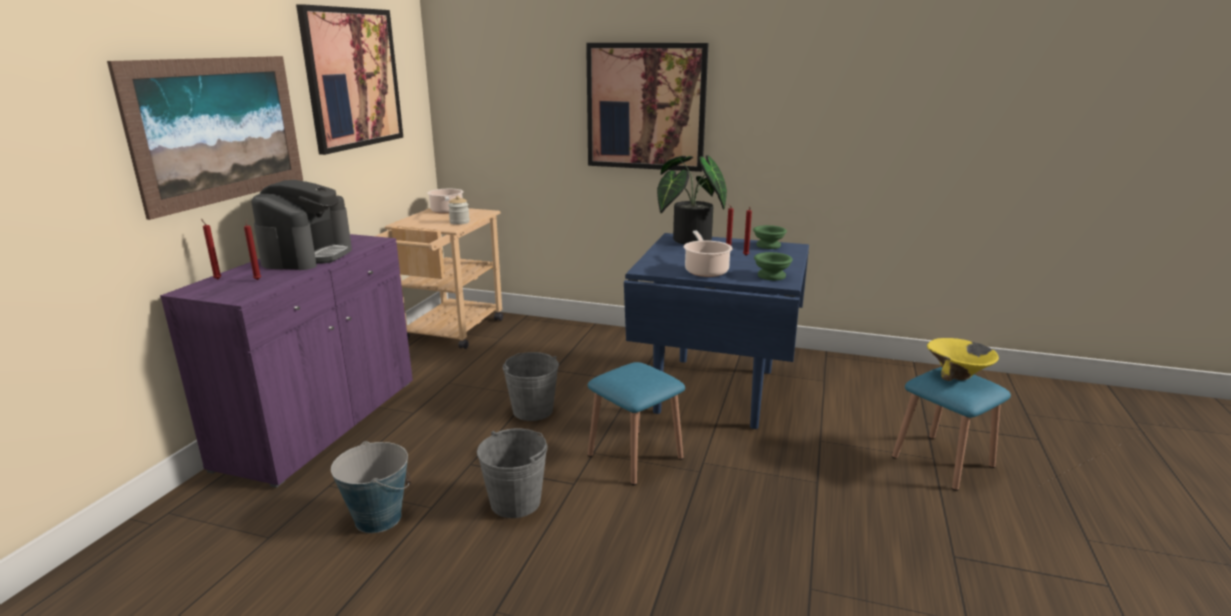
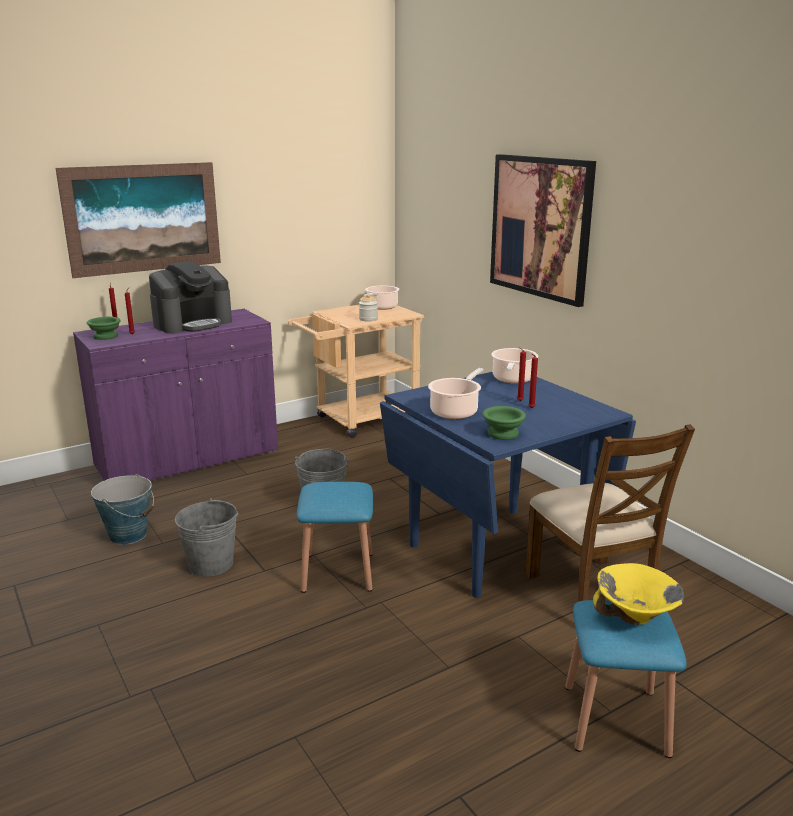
camera: 40 degrees right, 0 degrees up
picture [296,4,403,155] -> none
potted plant [657,155,727,244] -> cooking pot [491,348,538,384]
green bowl [753,225,787,249] -> green bowl moved to [87,317,121,340]
none -> brown chair [525,424,695,602]

